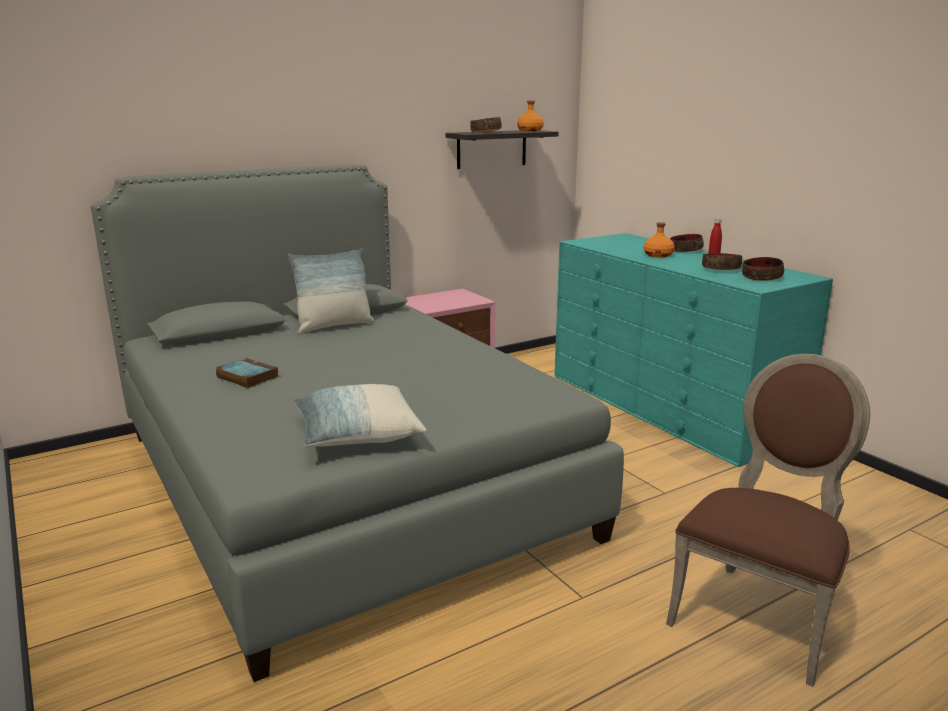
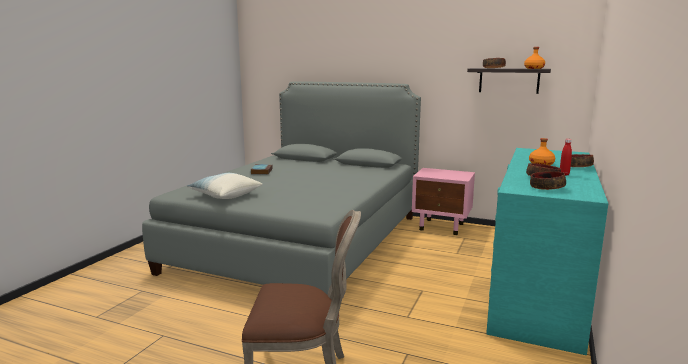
camera: 55 degrees right, 5 degrees down
pillow [288,248,375,334] -> none

